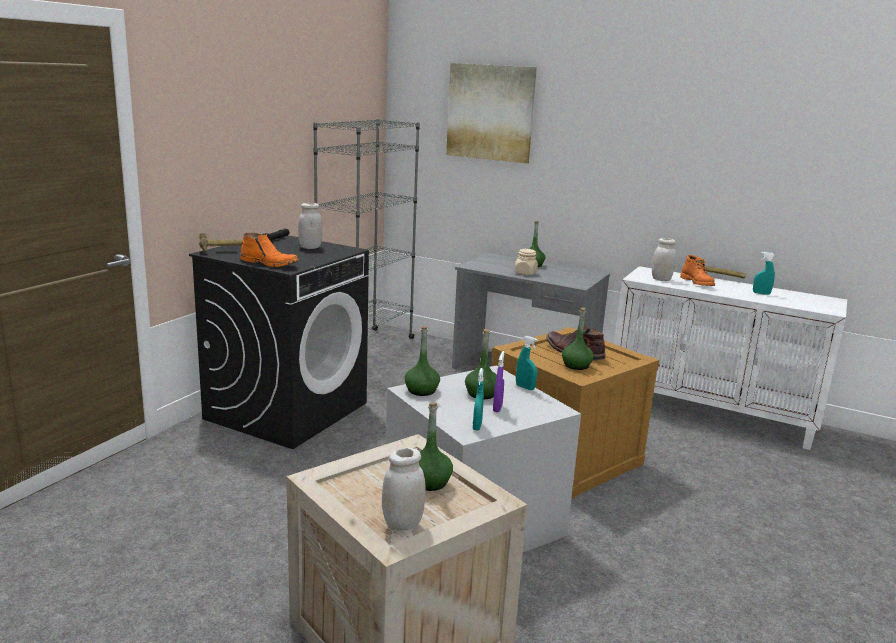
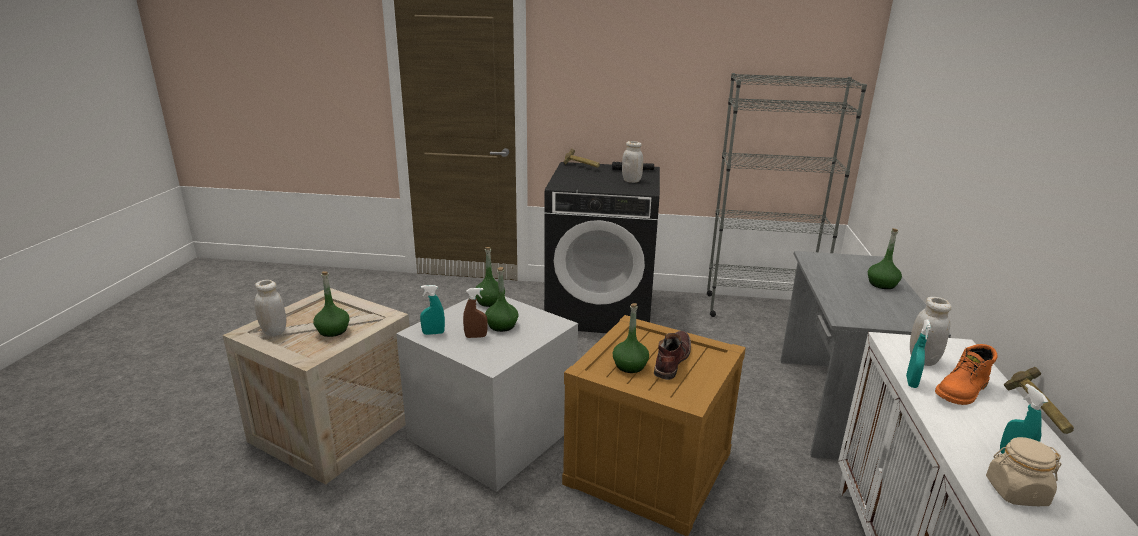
camera: 70 degrees right, 5 degrees up
orange boot [240,233,299,267] -> none
picture [446,63,537,164] -> none
purple spray bottle [493,351,504,412] -> brown spray bottle [463,288,488,338]
beige jar [514,249,538,275] -> beige jar moved to [986,437,1062,506]
turquoise spray bottle [516,336,538,390] -> turquoise spray bottle moved to [906,319,931,388]

